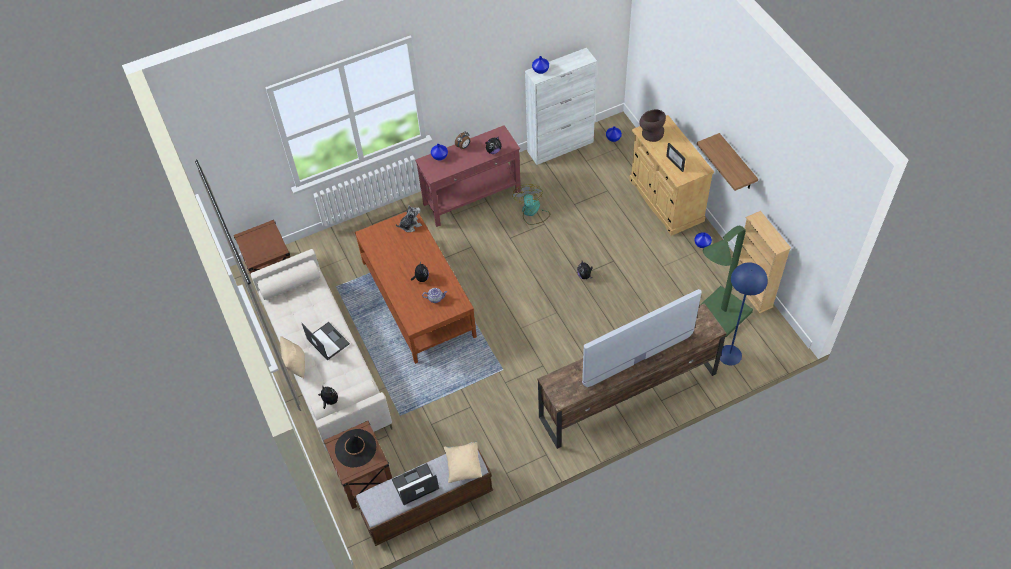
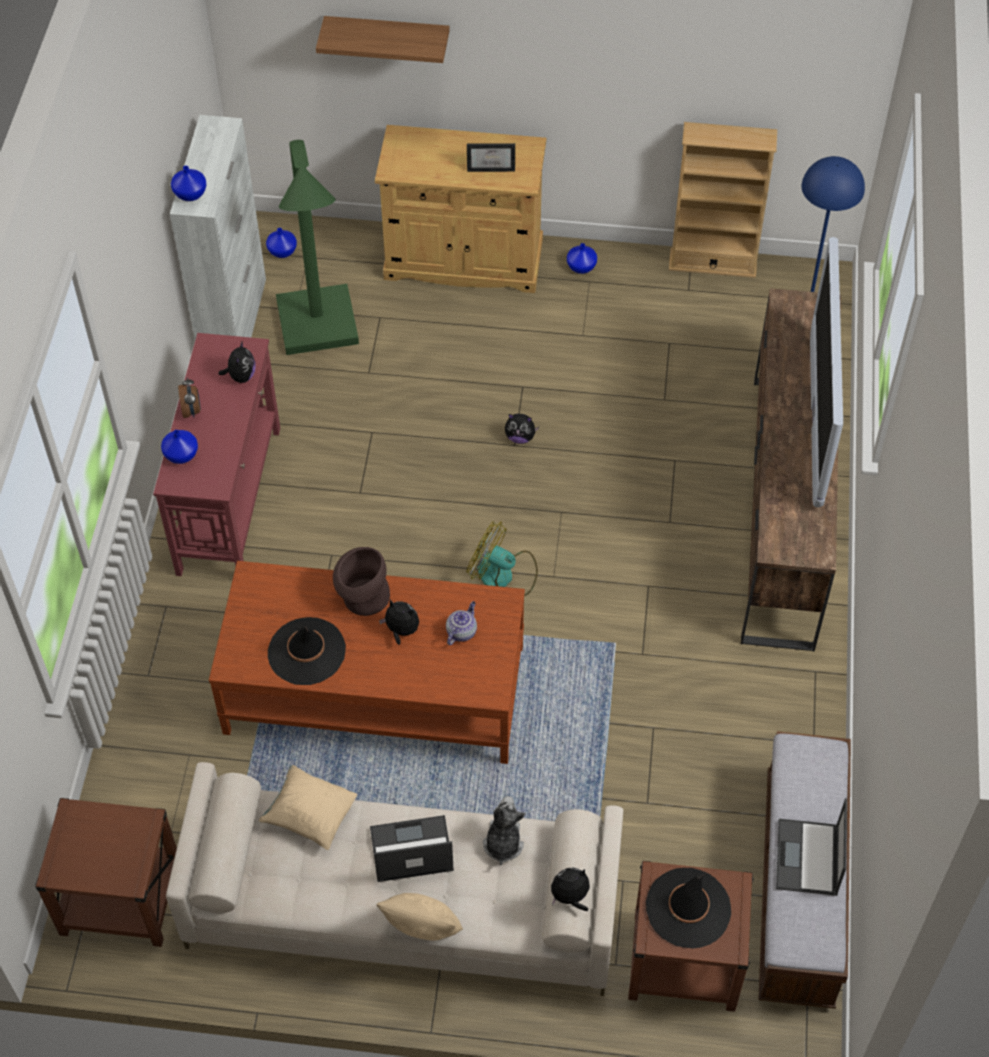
camera: 60 degrees left, 0 degrees up
plush toy [396,206,422,232] -> plush toy moved to [483,796,525,865]
beige pillow [443,442,482,483] -> beige pillow moved to [259,765,357,850]
fan [512,184,550,225] -> fan moved to [466,522,538,596]
brown vase [640,110,666,142] -> brown vase moved to [333,547,390,616]
shelf [697,133,758,191] -> shelf moved to [316,16,450,63]
green floor lamp [699,226,753,337] -> green floor lamp moved to [276,140,359,355]
none -> black hat [268,617,346,685]

